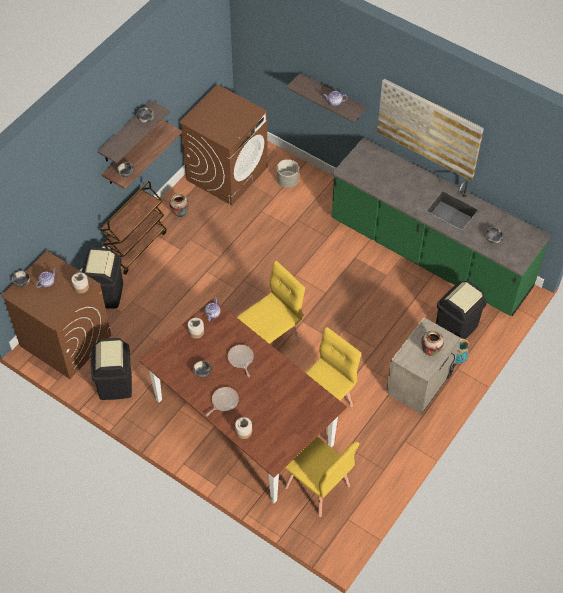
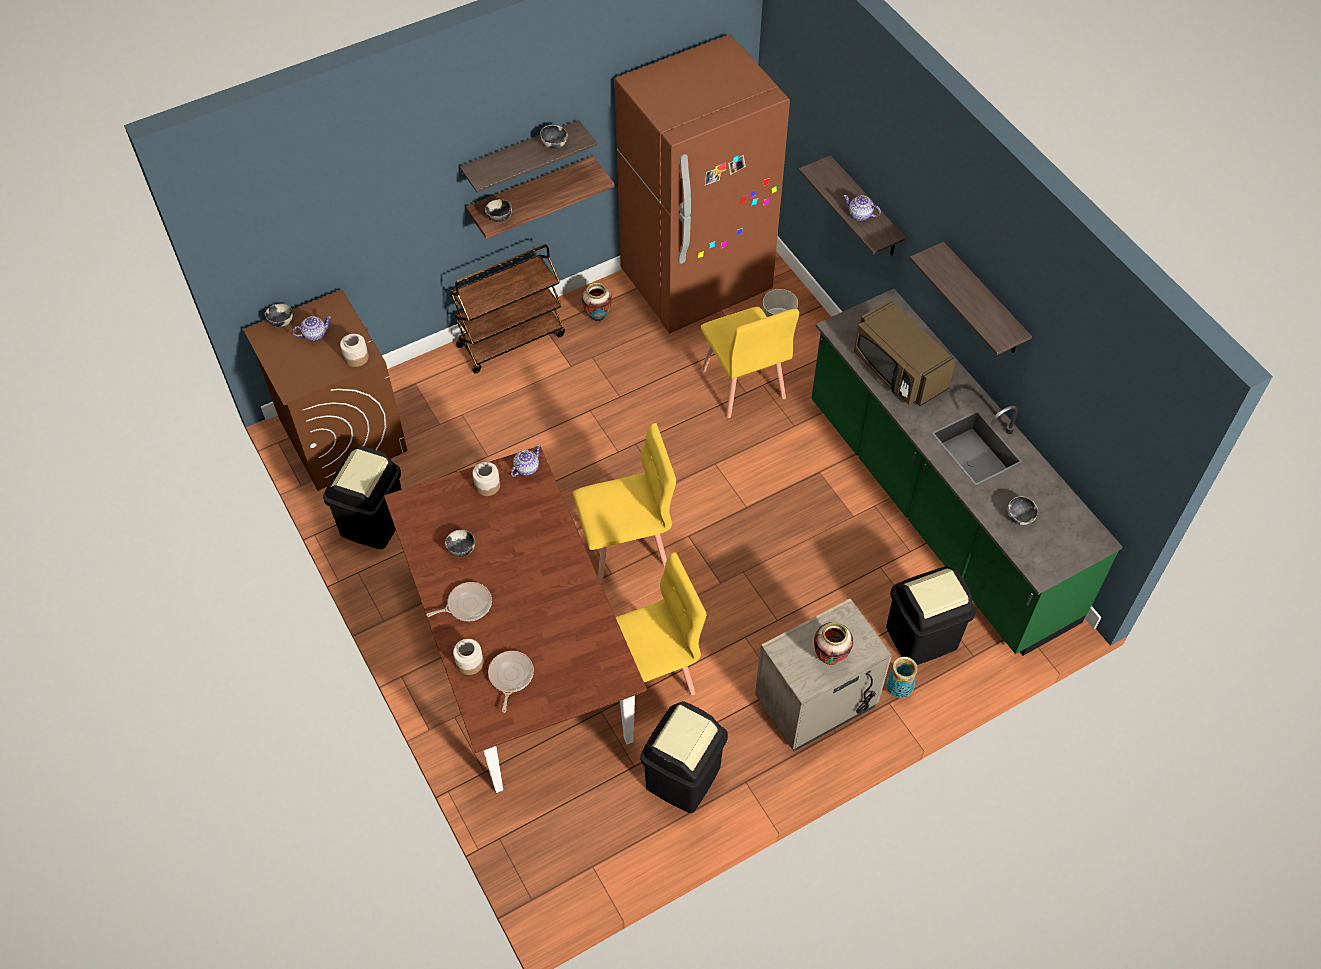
camera: 25 degrees right, 0 degrees up
black trash can [82,247,123,309] -> black trash can moved to [641,701,728,813]
brown washing machine [179,84,268,206] -> brown fridge [615,35,790,333]
frying pan [228,345,254,377] -> frying pan moved to [488,651,534,713]
yellow chair [285,437,359,517] -> yellow chair moved to [701,307,799,418]
picture [377,78,484,181] -> shelf [910,242,1032,355]
none -> brown microwave [854,299,956,406]

